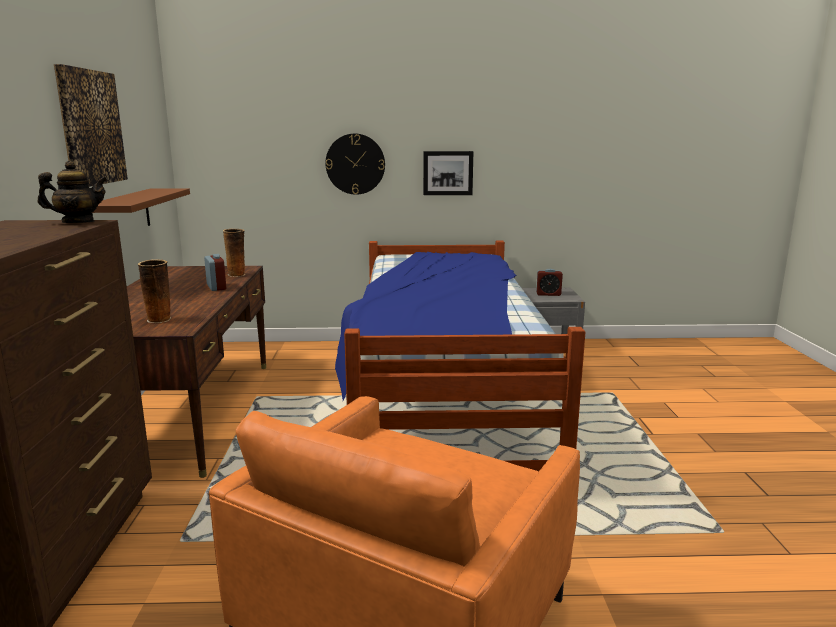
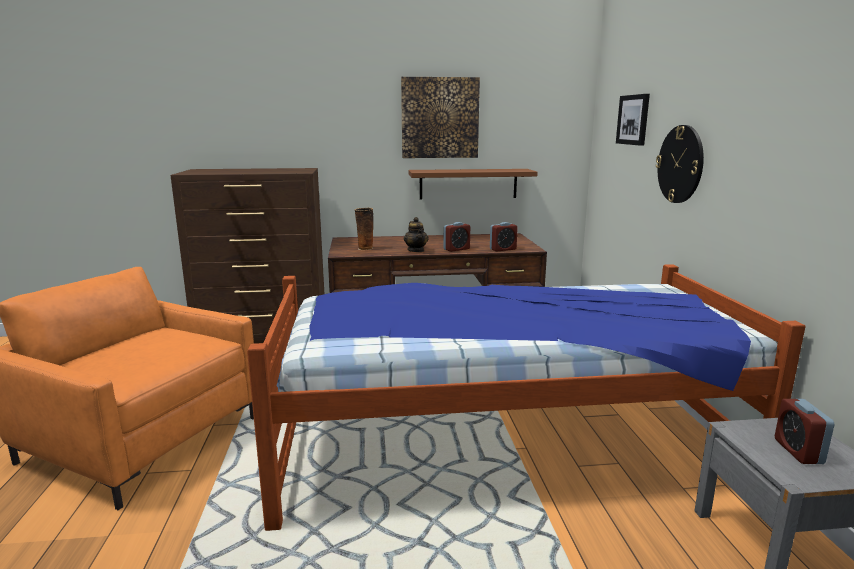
camera: 85 degrees right, 0 degrees up
teapot [38,161,108,223] -> teapot moved to [404,217,428,252]
vase [223,229,245,277] -> alarm clock [490,222,518,252]
picture [423,151,474,195] -> picture moved to [616,94,650,146]

